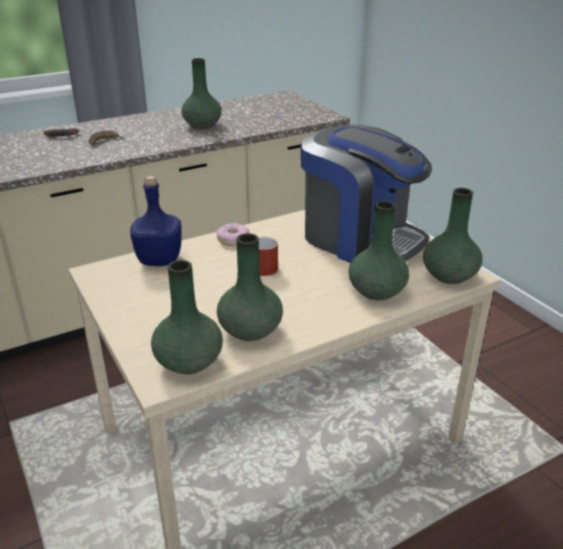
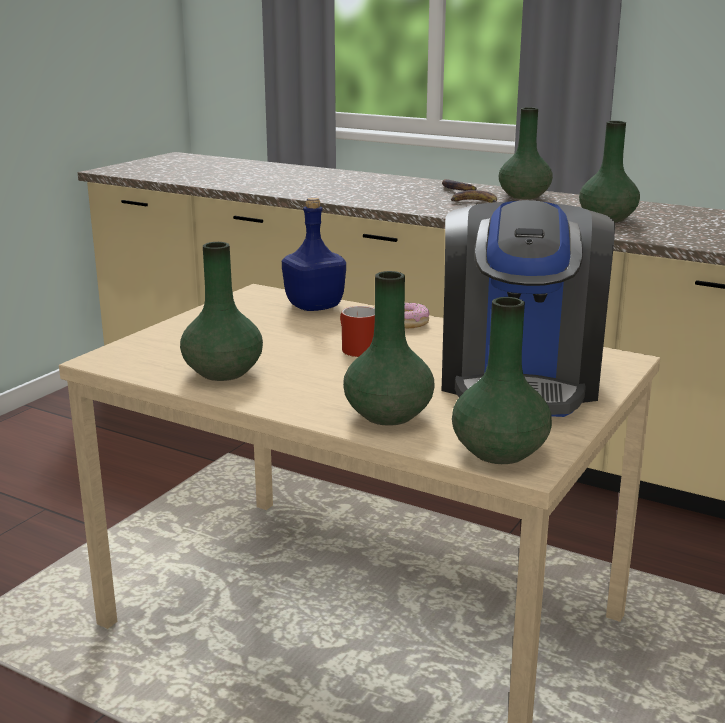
camera: 60 degrees right, 10 degrees down
green vase [151,260,223,374] -> green vase moved to [498,107,553,199]

